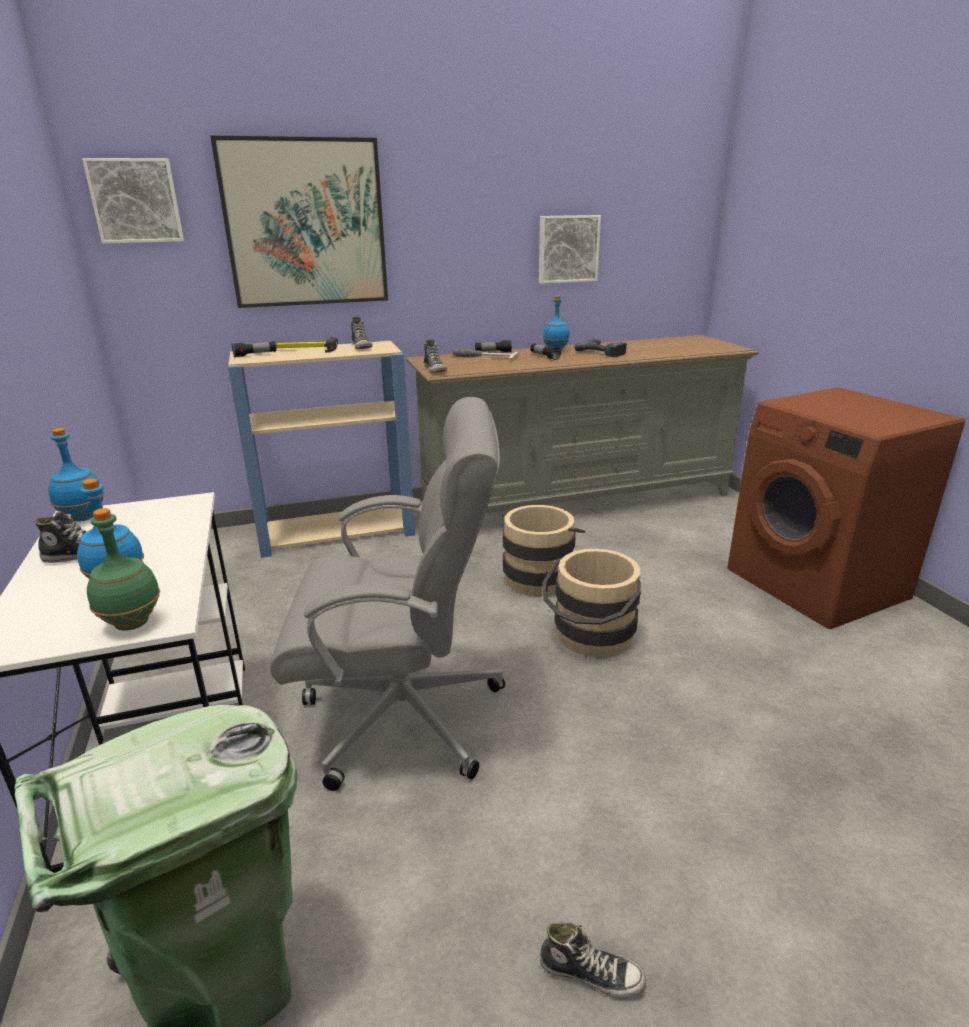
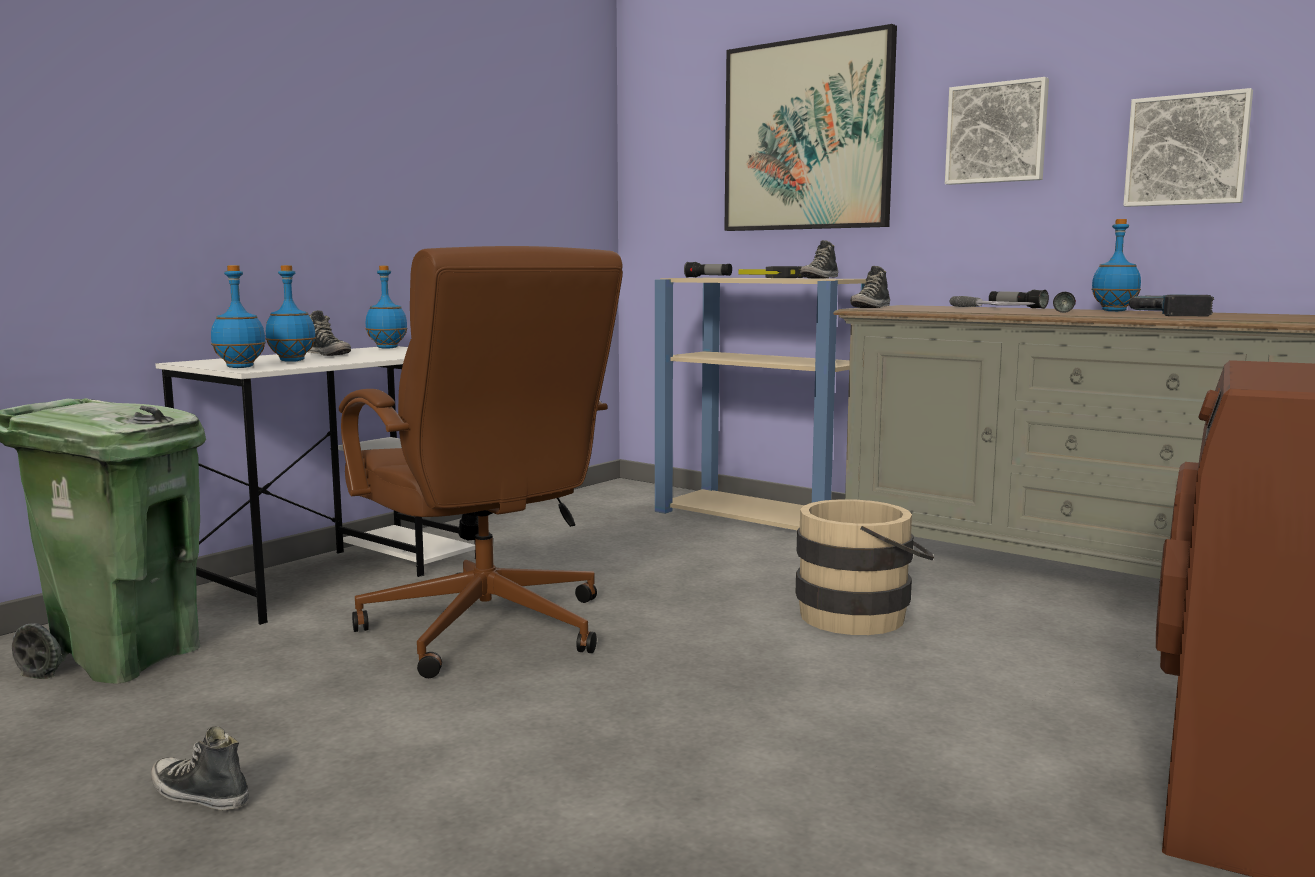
camera: 55 degrees right, 15 degrees down
picture [82,158,184,244] -> picture moved to [945,77,1049,185]
green bottle [87,508,160,630] -> blue bottle [211,265,266,368]
grey office chair [270,397,505,791] -> brown office chair [339,246,623,678]
shoe [540,923,646,998] -> shoe turned 135 degrees clockwise [151,726,249,810]
beige bucket [542,549,641,657] -> none

